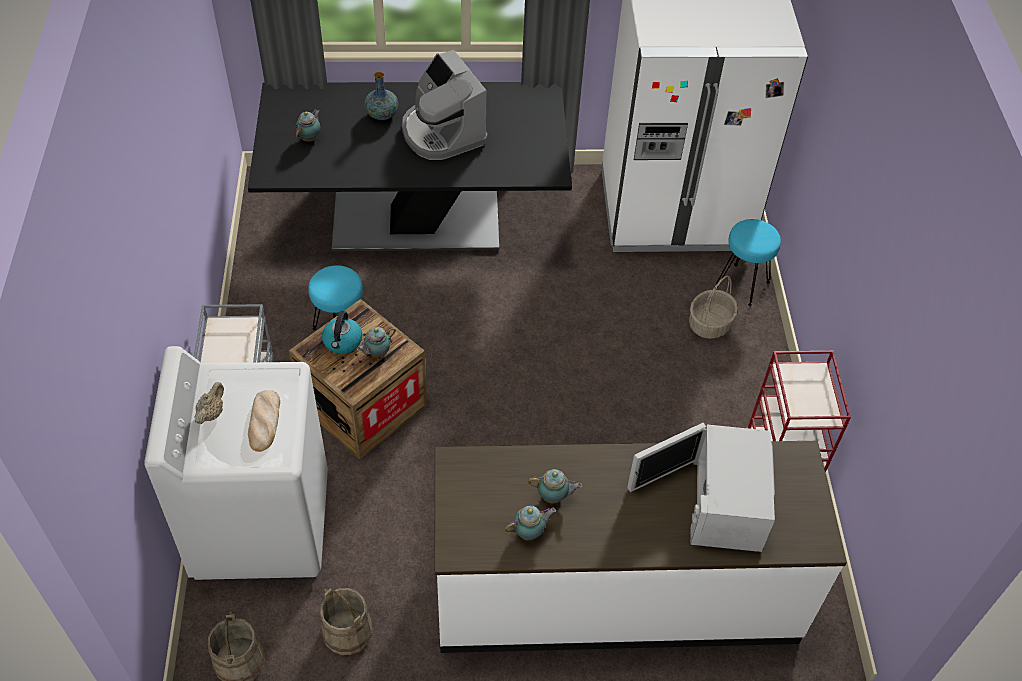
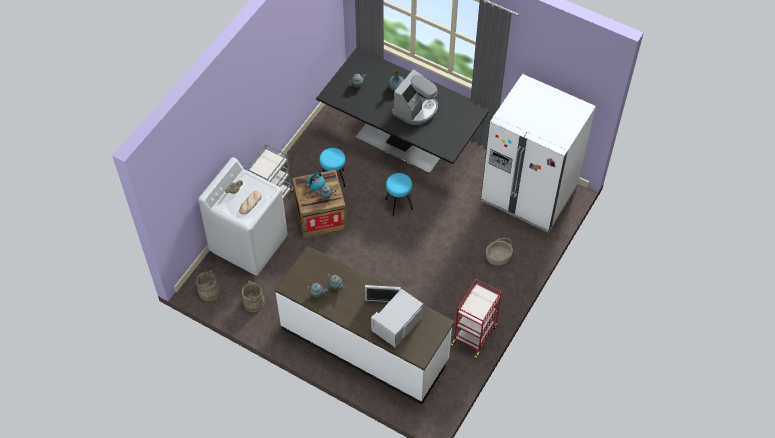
camera: 35 degrees right, 5 degrees up
coffee machine [402,50,488,160] -> coffee machine turned 150 degrees counterclockwise [392,69,438,125]
turquoise stool [715,219,781,306] -> turquoise stool moved to [385,173,413,216]

